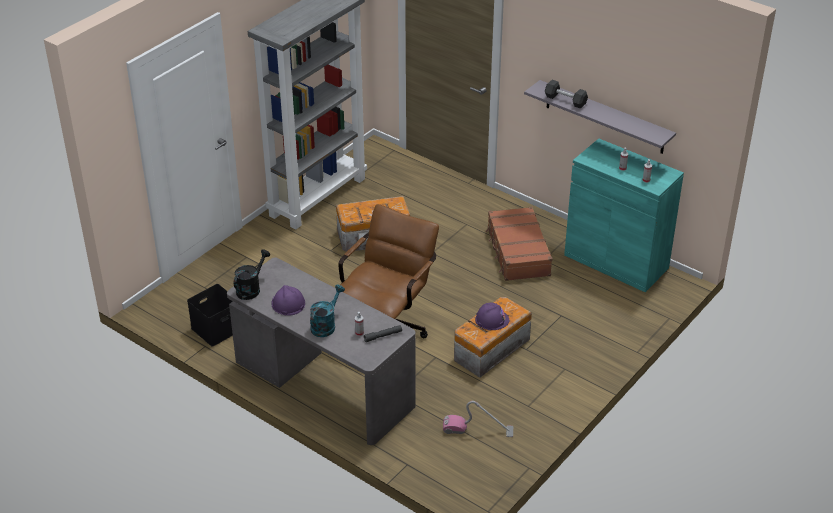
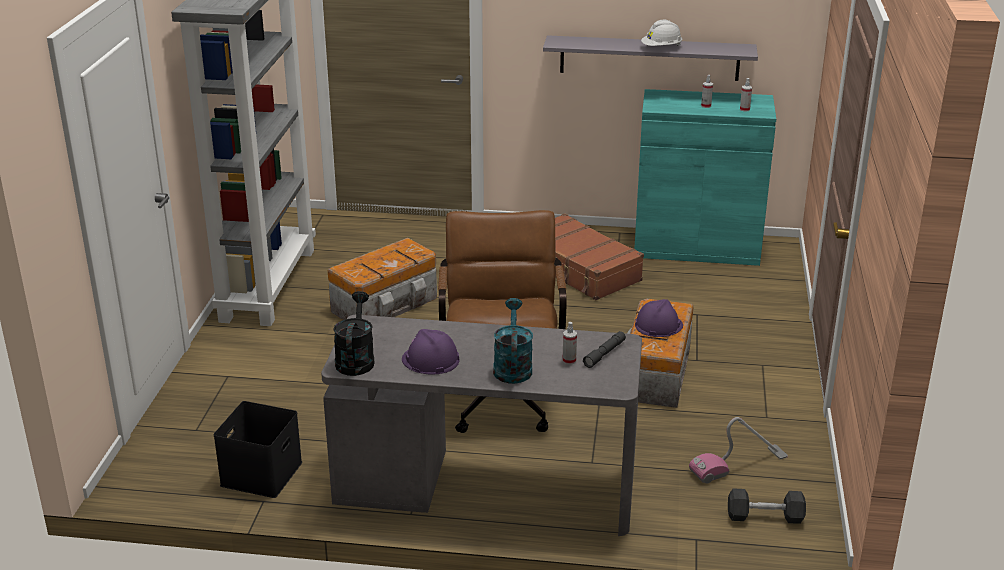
camera: 30 degrees left, 10 degrees down
black dumbbell [545,80,588,109] -> black dumbbell moved to [728,489,806,524]
none -> white hard hat [641,20,682,46]

